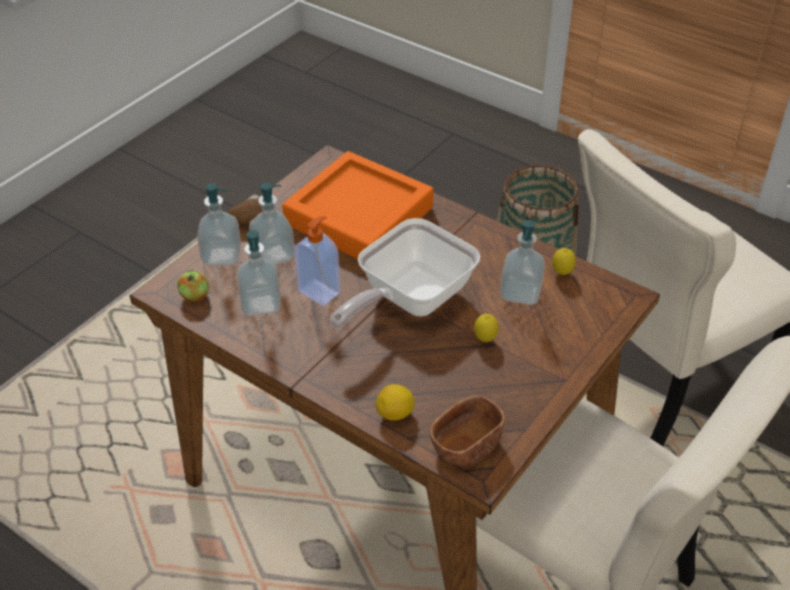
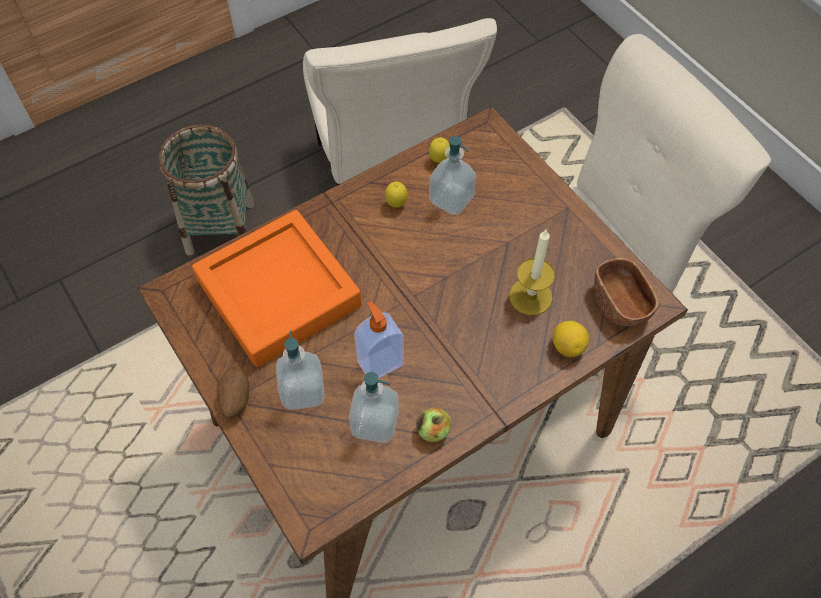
camera: 70 degrees left, 15 degrees up
apple [177,270,209,302] -> apple moved to [416,407,451,443]
soap dispenser [197,183,241,266] -> none
frying pan [330,218,480,329] -> none
lemon [474,314,498,342] -> lemon moved to [385,182,408,208]
none -> candle [509,230,555,315]

